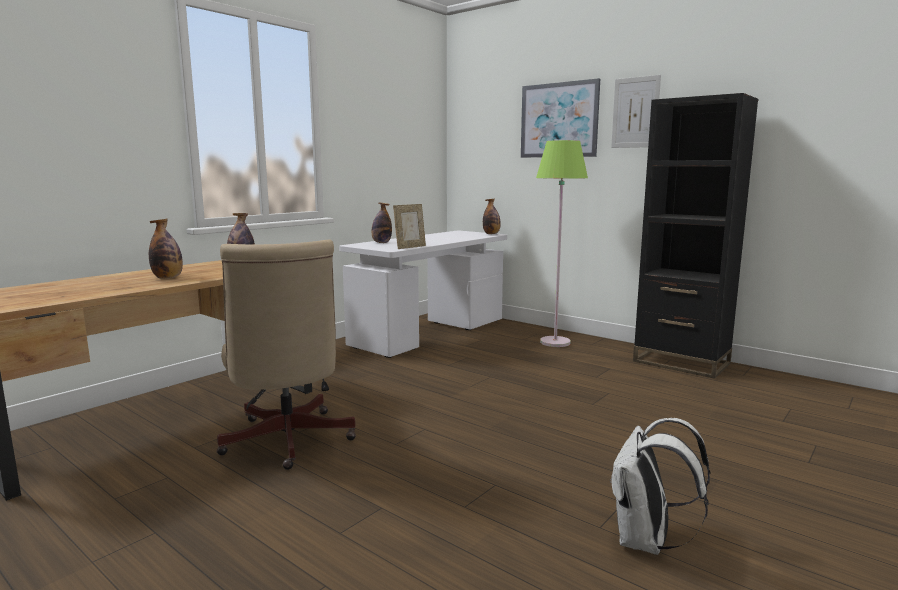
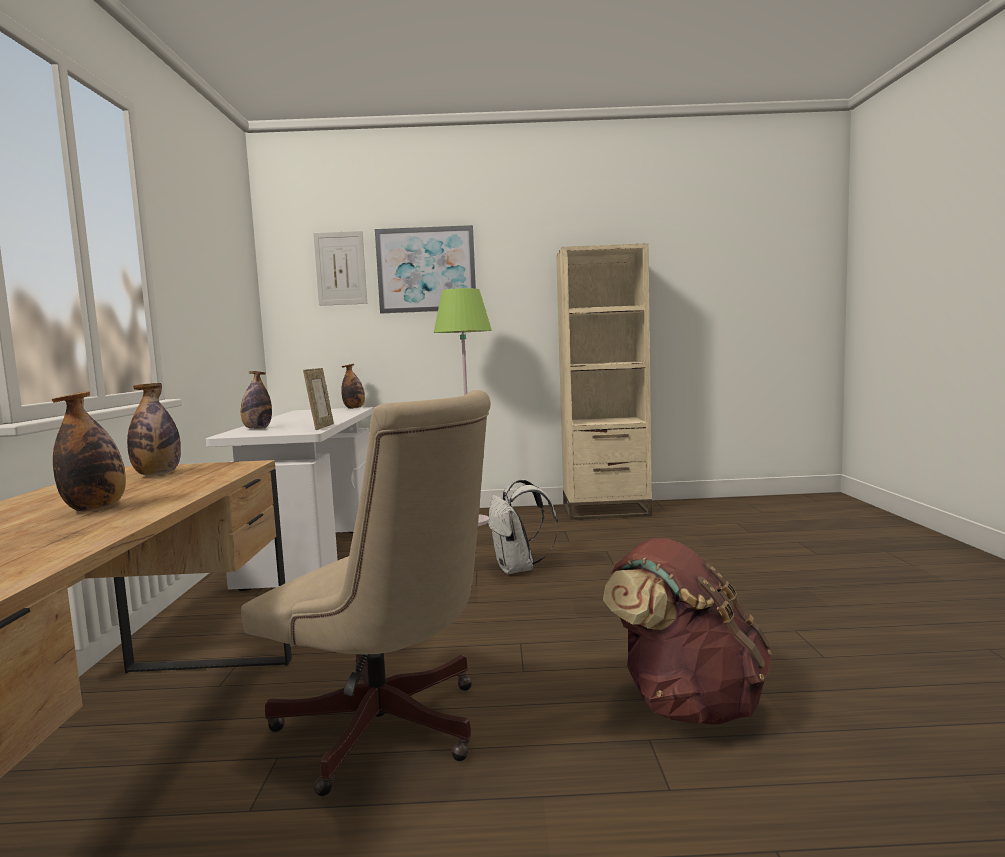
camera: 40 degrees left, 5 degrees down
white backpack [610,418,711,555] -> white backpack moved to [488,479,558,574]
picture [611,75,661,148] -> picture moved to [313,231,367,306]
black bookcase [633,93,758,379] -> beige bookcase [556,243,652,520]
none -> brown backpack [603,538,772,725]

